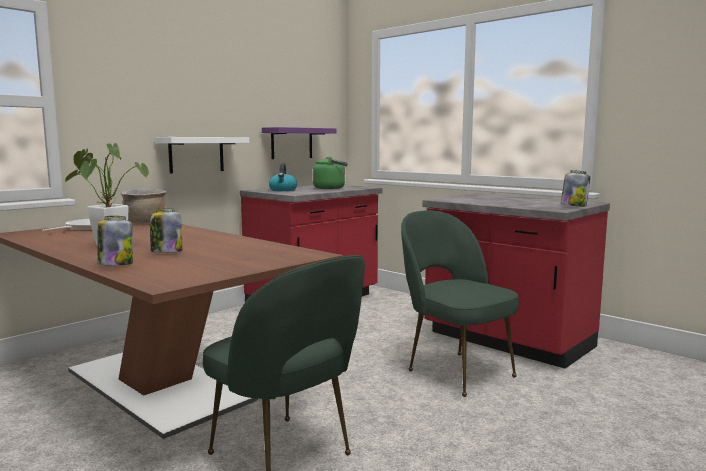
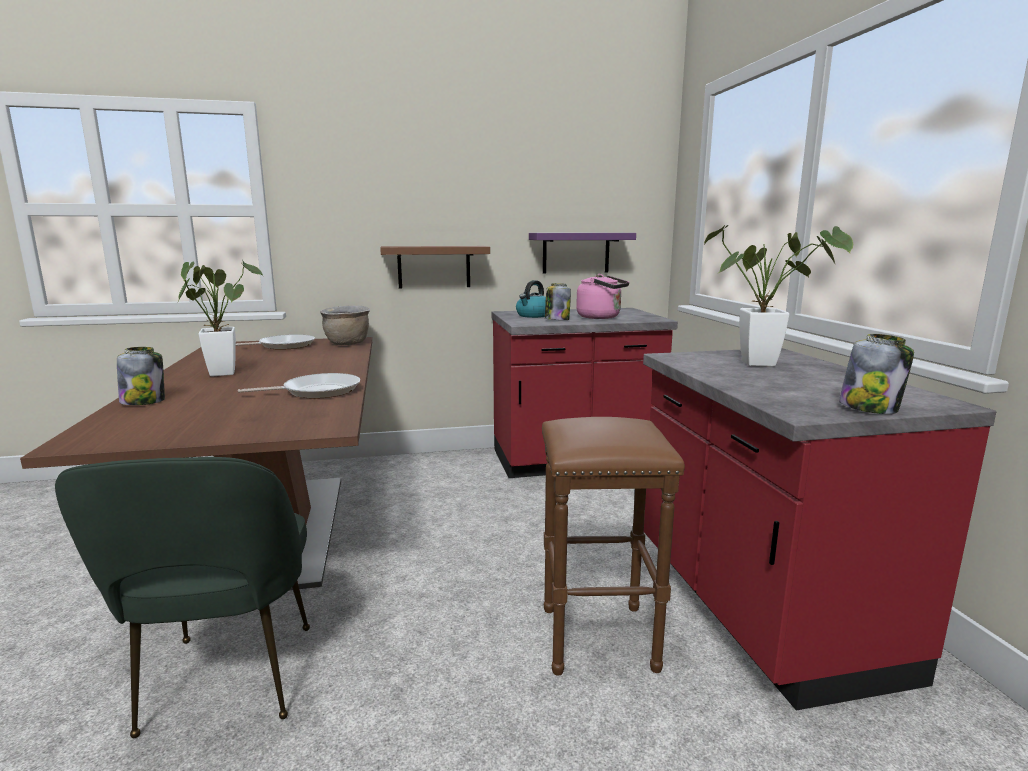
camera: 35 degrees right, 5 degrees up
jar [150,209,182,253] -> jar moved to [545,283,571,320]
white shelf [155,137,249,173] -> brown shelf [380,246,490,288]
green kettle [313,157,348,189] -> pink kettle [576,274,629,319]
green chair [401,210,519,397] -> brown stool [542,417,685,676]
none -> frying pan [238,373,360,399]
none -> potted plant [704,225,853,367]

